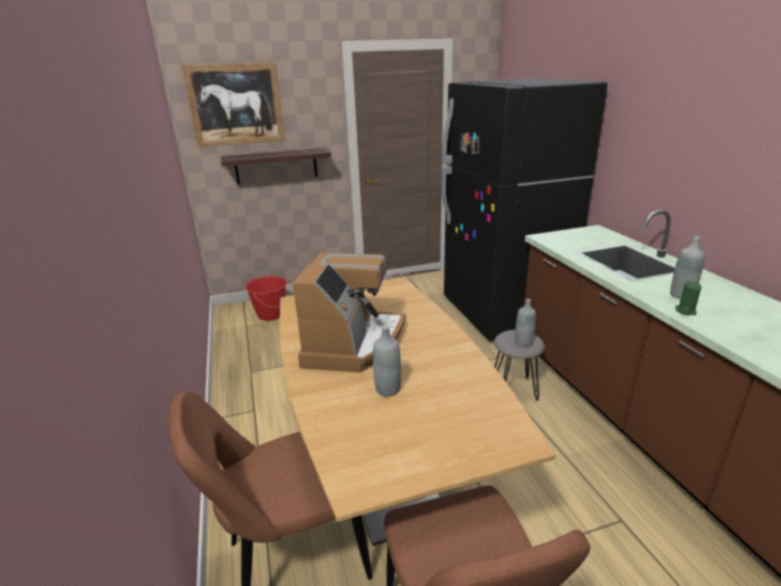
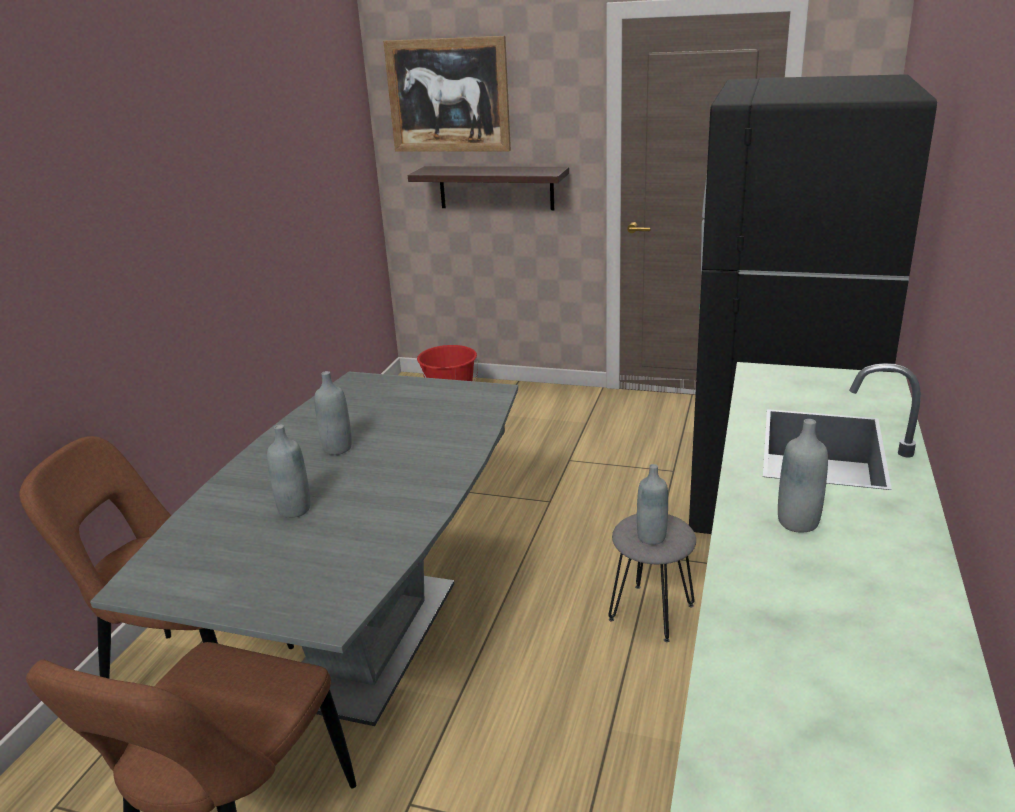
camera: 35 degrees right, 0 degrees up
brown dining table [279,278,556,546] -> grey dining table [90,372,518,726]
coffee machine [292,253,406,373] -> grey bottle [314,371,352,455]
green candle [675,281,701,315] -> none

